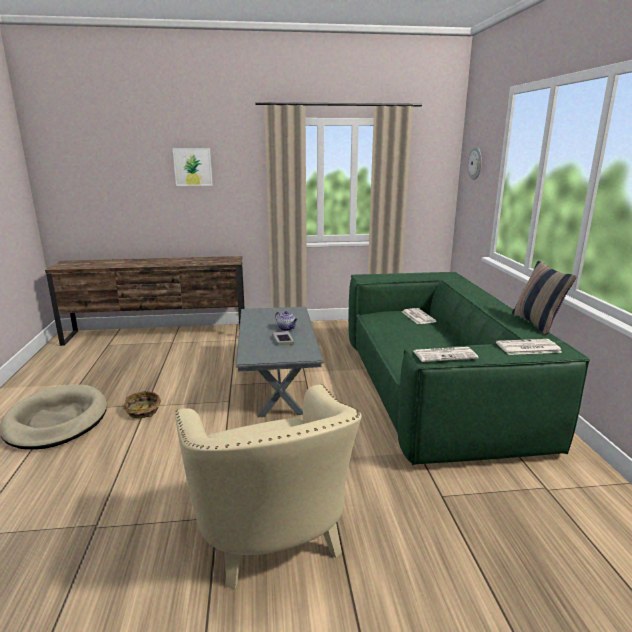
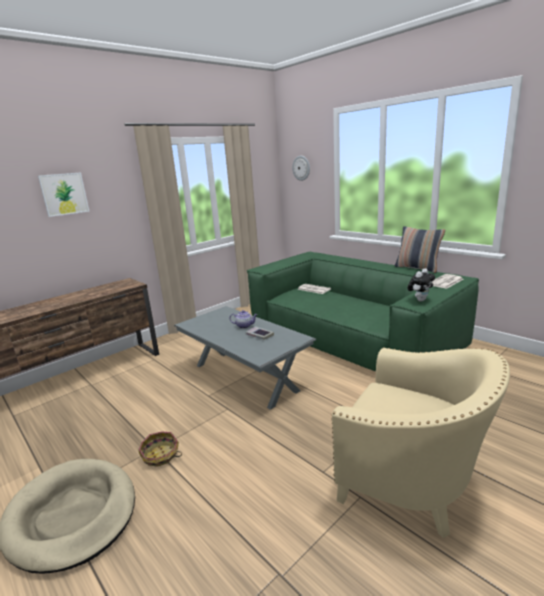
camera: 35 degrees left, 0 degrees up
newspaper [414,347,479,362] -> plush toy [407,268,435,302]

